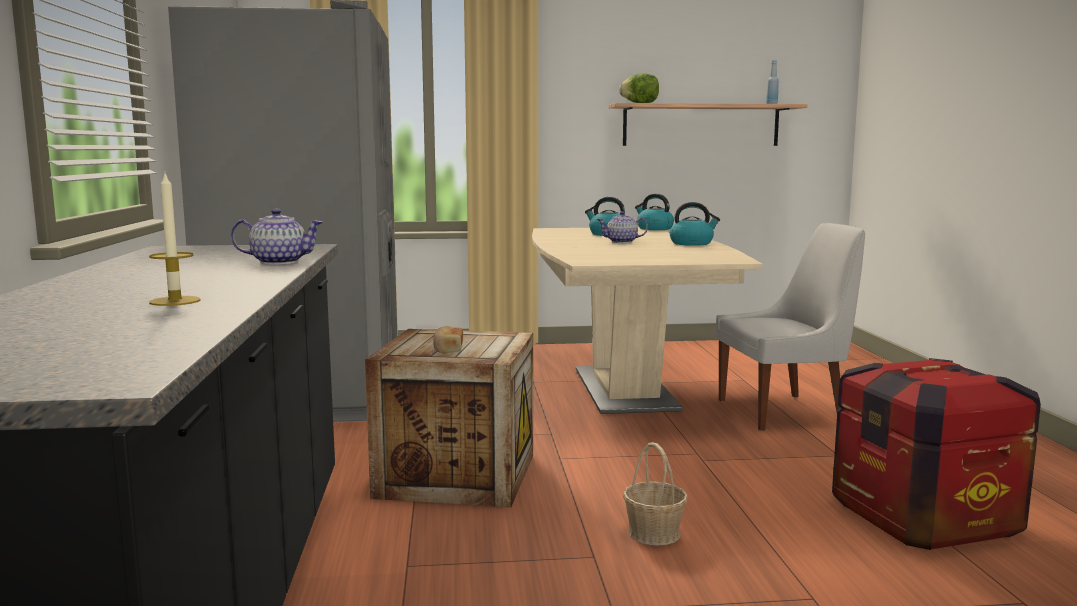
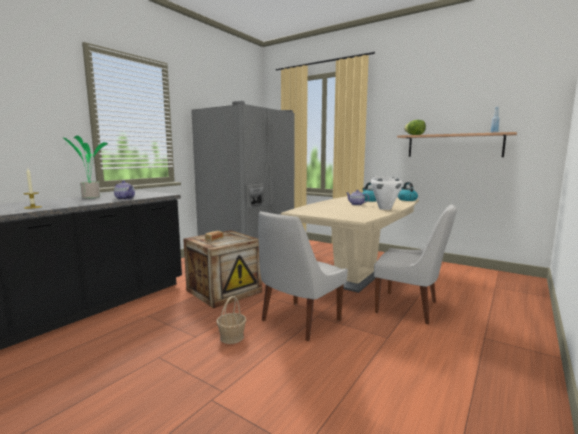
camera: 40 degrees right, 0 degrees up
kettle [670,202,720,246] -> white cooking pot [371,176,403,210]
crate [832,358,1041,550] -> none
none -> potted plant [63,136,108,199]
none -> white chair [258,211,348,341]

